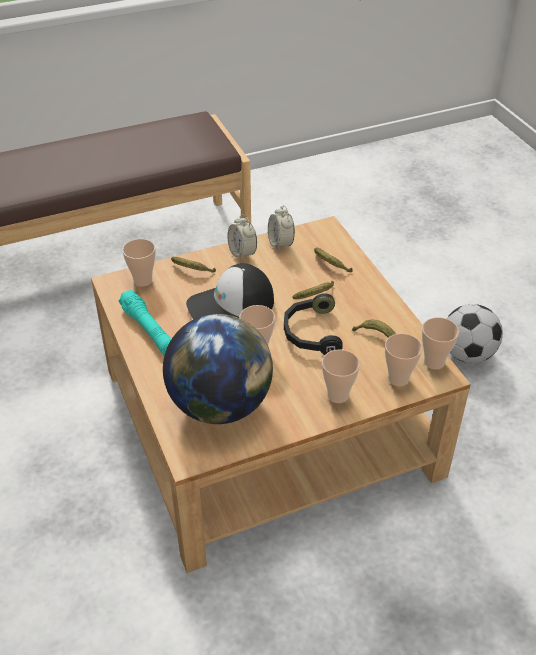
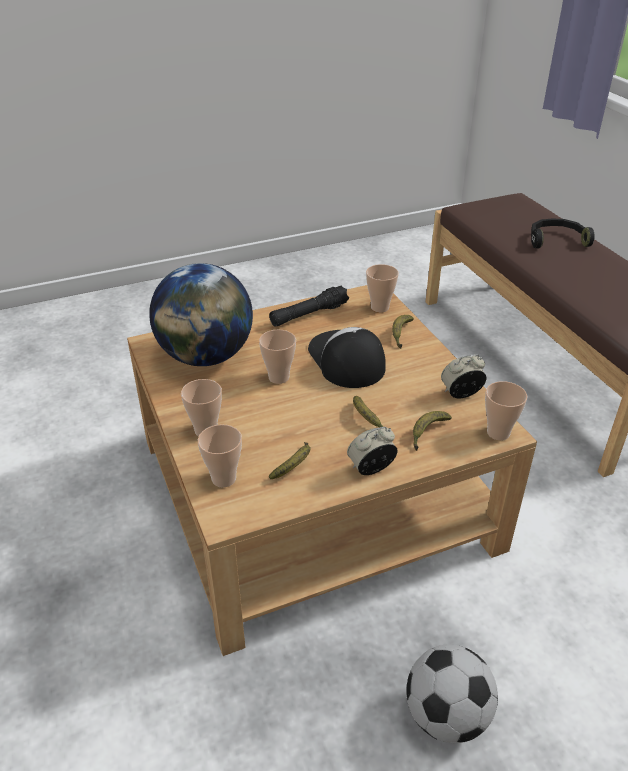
camera: 90 degrees right, 5 degrees down
turquoise flashlight [118,290,172,355] -> black flashlight [269,285,349,327]
alarm clock [228,214,257,261] -> alarm clock moved to [347,427,398,475]
black headphones [284,293,343,355] -> black headphones moved to [531,219,595,248]
cup [422,317,459,369] -> cup moved to [485,381,527,440]

